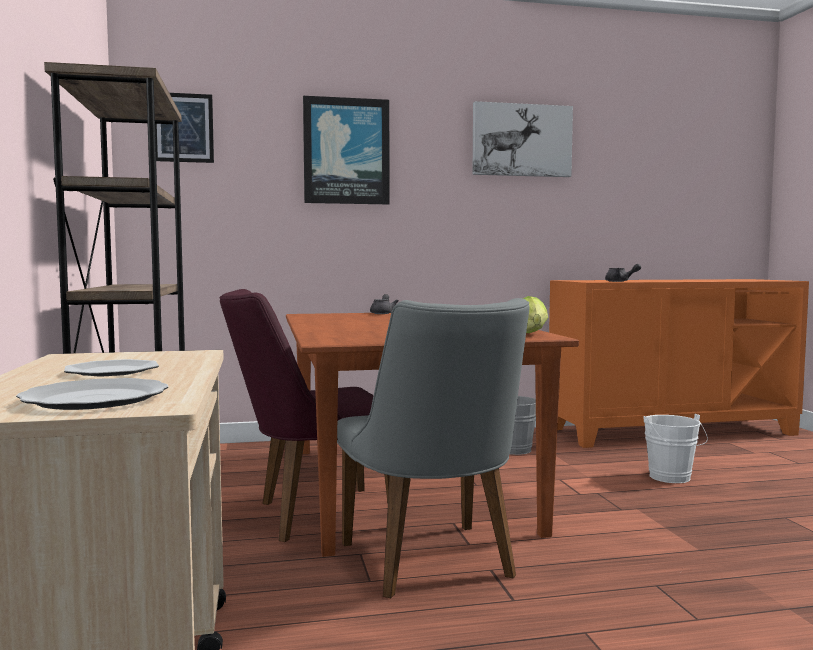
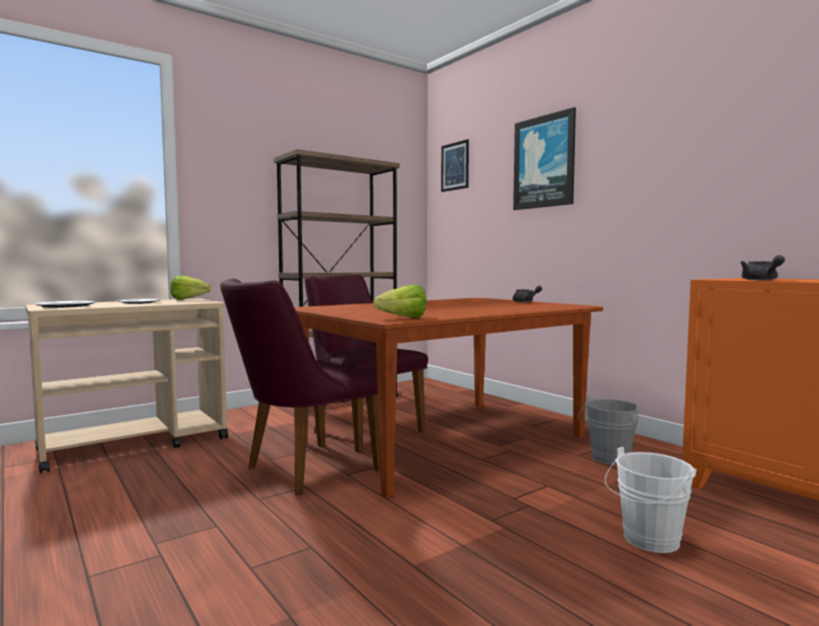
camera: 65 degrees right, 0 degrees up
grey chair [337,298,530,598] -> purple chair [220,278,380,495]
picture [472,101,573,177] -> none
none -> lettuce [170,275,211,300]

